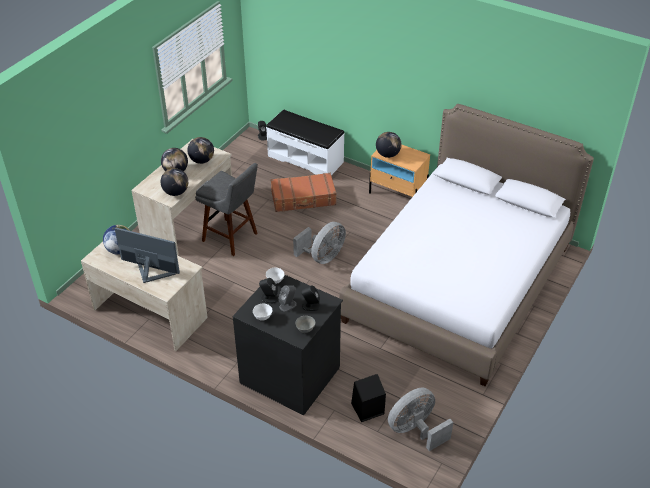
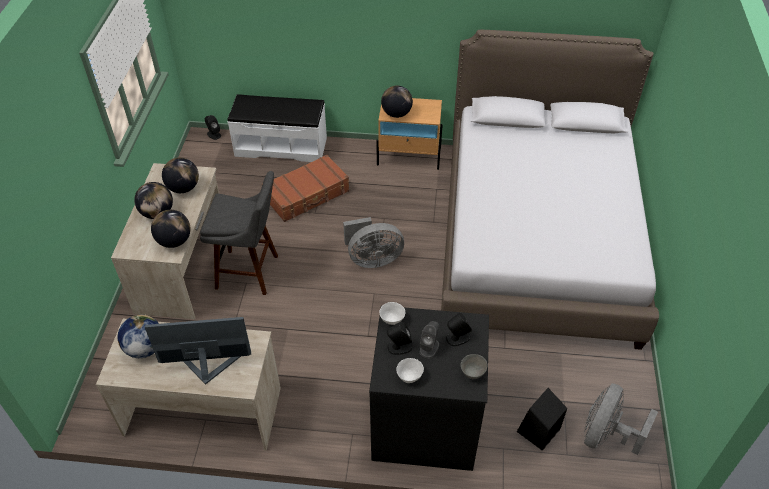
camera: 25 degrees left, 5 degrees up
grey fan [293,222,346,264] -> grey fan turned 60 degrees clockwise [343,217,404,268]

